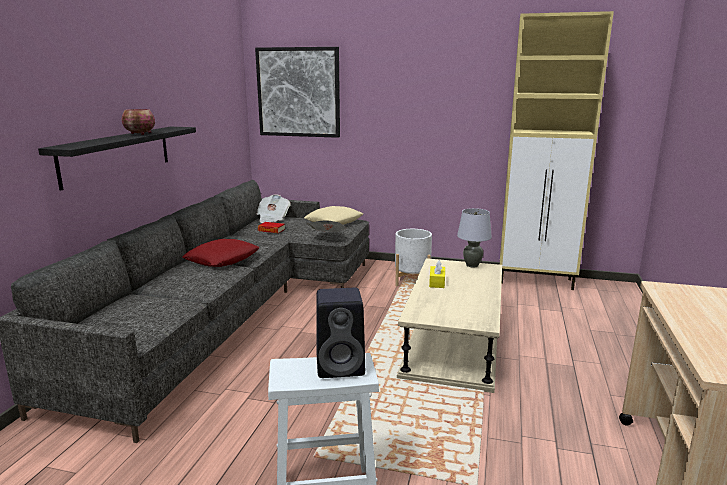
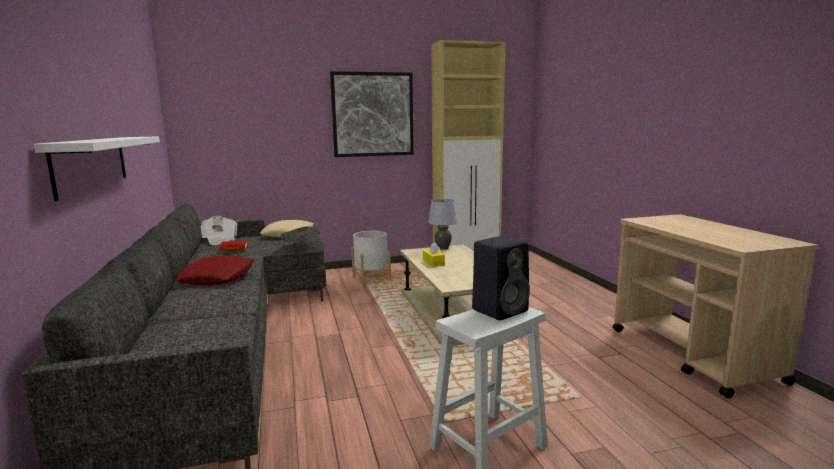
camera: 30 degrees left, 5 degrees down
black shelf [38,127,196,191] -> white shelf [34,137,160,201]
bowl [122,109,155,135] -> none
picture [255,47,340,138] -> picture moved to [330,71,414,157]

